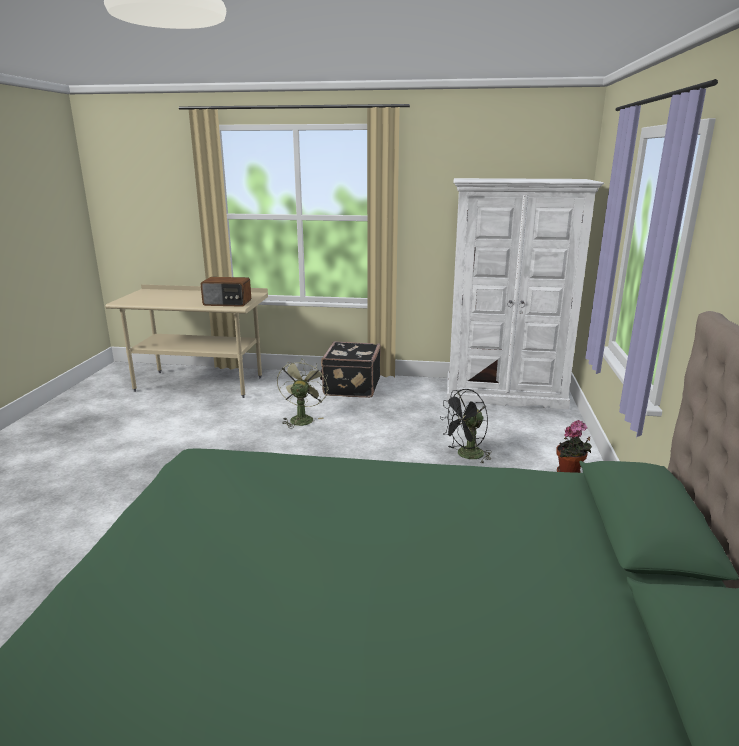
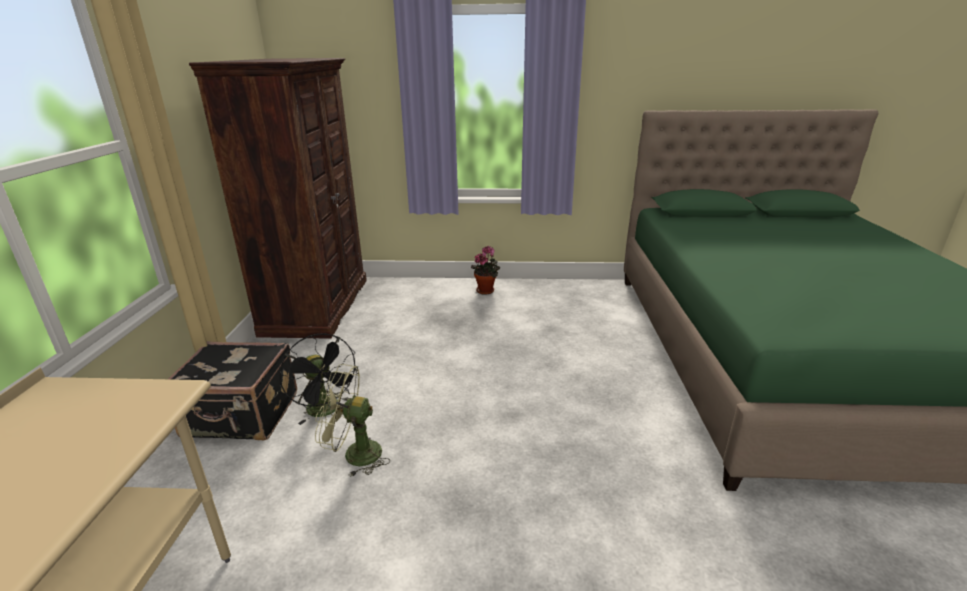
camera: 95 degrees left, 5 degrees up
radio [200,277,251,307] -> none
black fan [440,389,492,464] -> black fan moved to [279,333,358,425]
white wardrobe [447,178,604,409] -> brown wardrobe [189,58,367,339]

